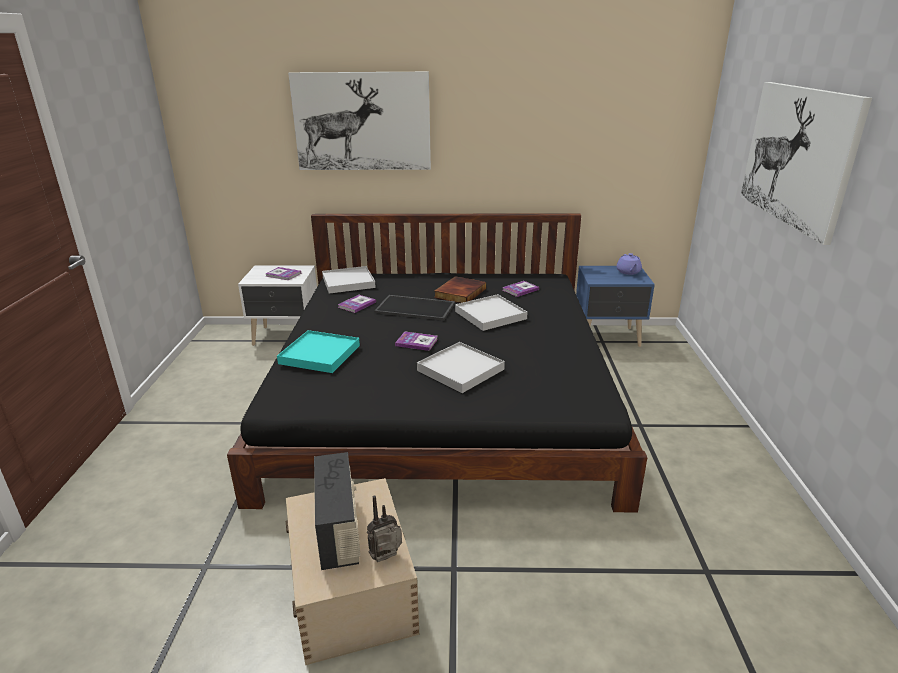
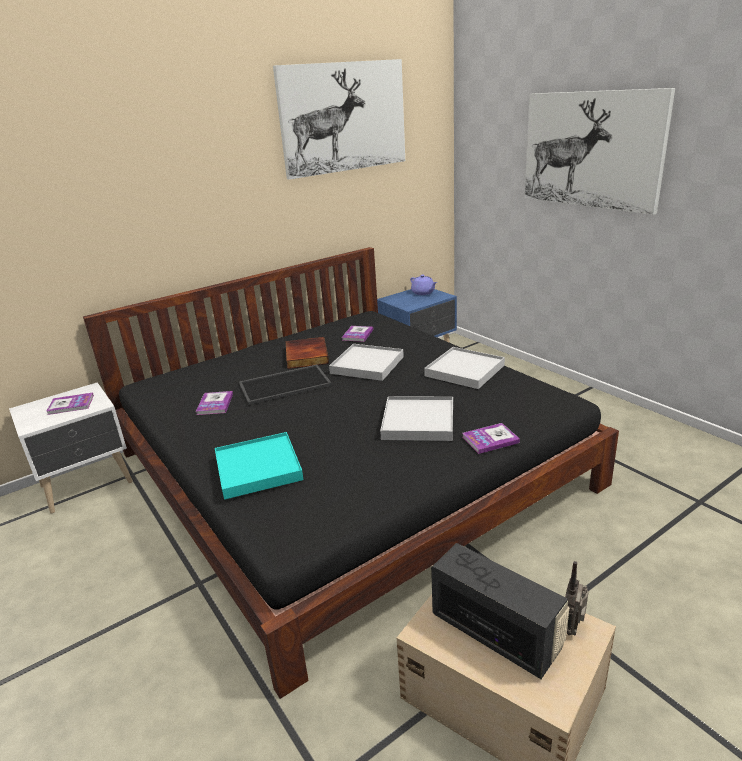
camera: 35 degrees left, 0 degrees up
picture [288,72,431,170] -> picture moved to [273,59,405,180]
white tray [322,266,376,294] -> white tray moved to [424,347,505,389]
book [395,331,438,351] -> book moved to [463,423,520,454]

